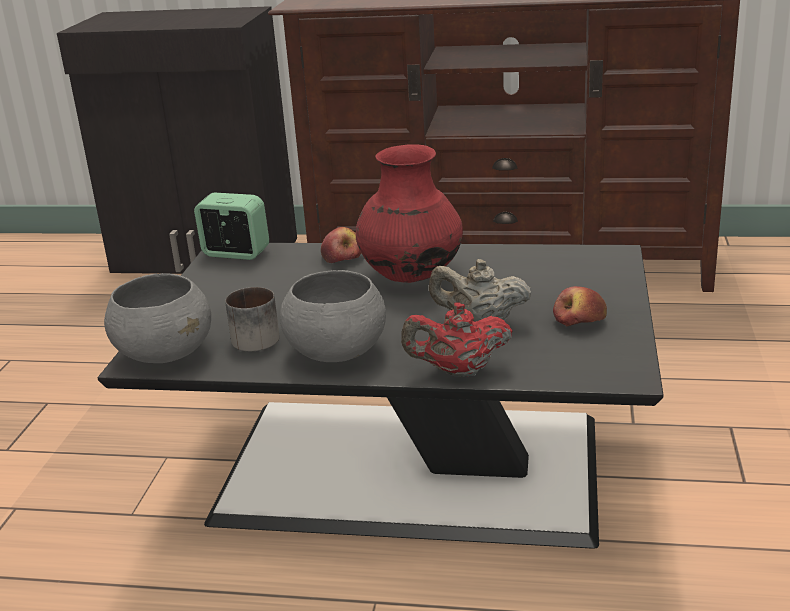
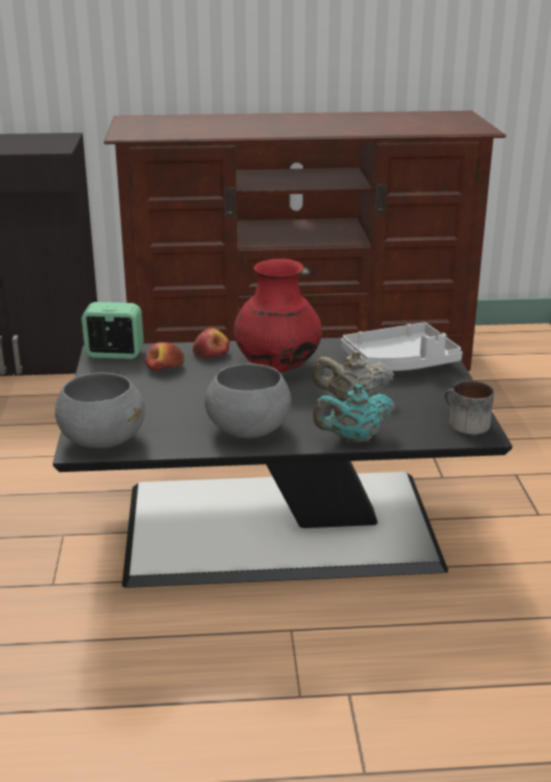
camera: 15 degrees left, 0 degrees up
mug [225,287,280,351] -> mug moved to [444,381,494,434]
red teapot [401,303,512,377] -> turquoise teapot [313,384,395,443]
apple [553,286,607,326] -> apple moved to [145,342,184,372]
none -> grey tray [341,322,463,371]

